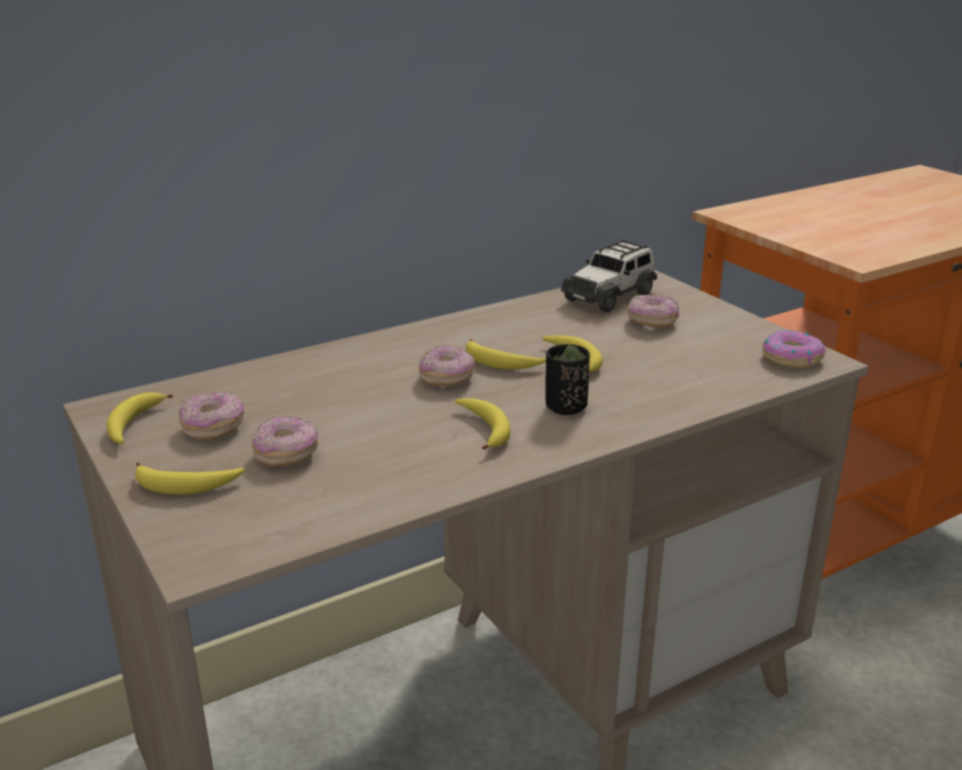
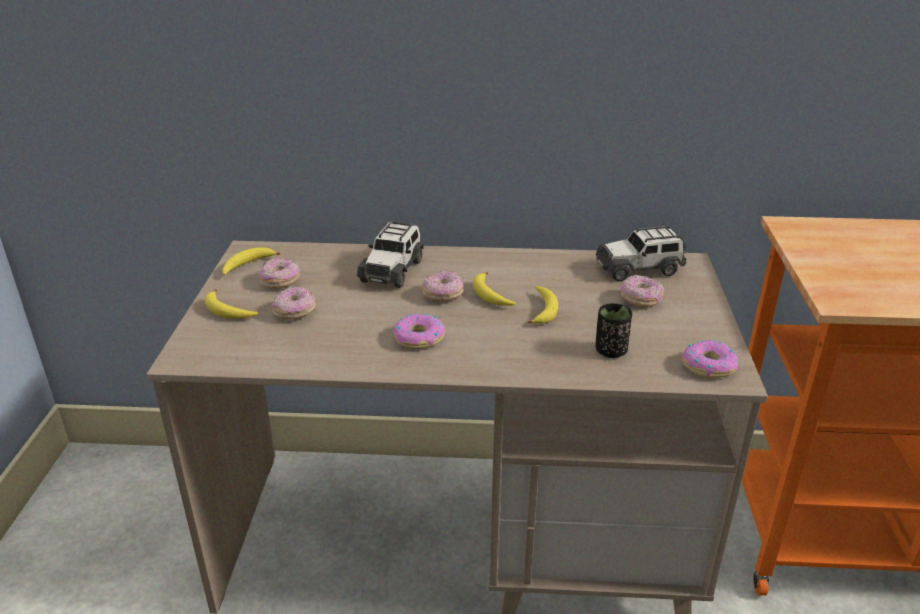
camera: 35 degrees right, 5 degrees up
banana [455,398,511,450] -> donut [393,313,445,349]
black cup [545,344,590,415] -> black cup moved to [595,303,632,358]
none -> toy car [357,221,424,288]

